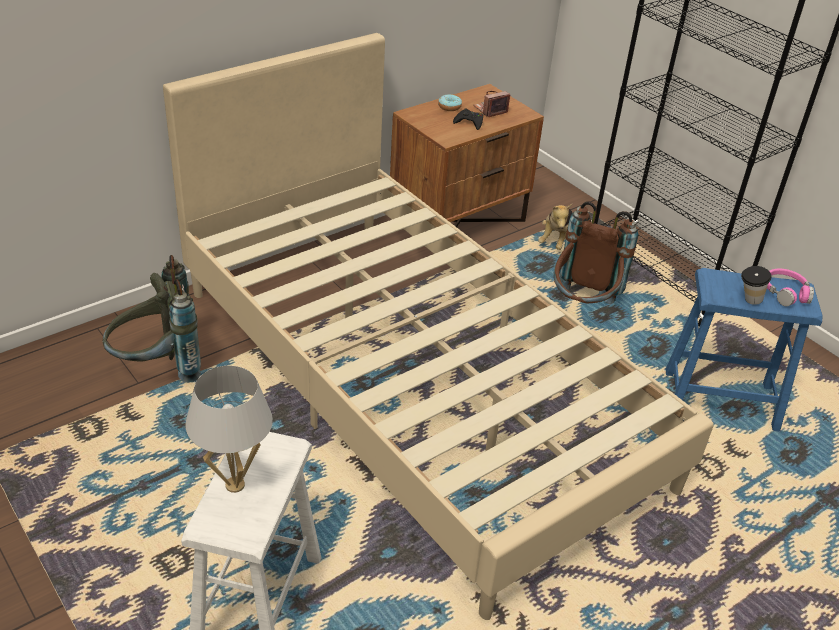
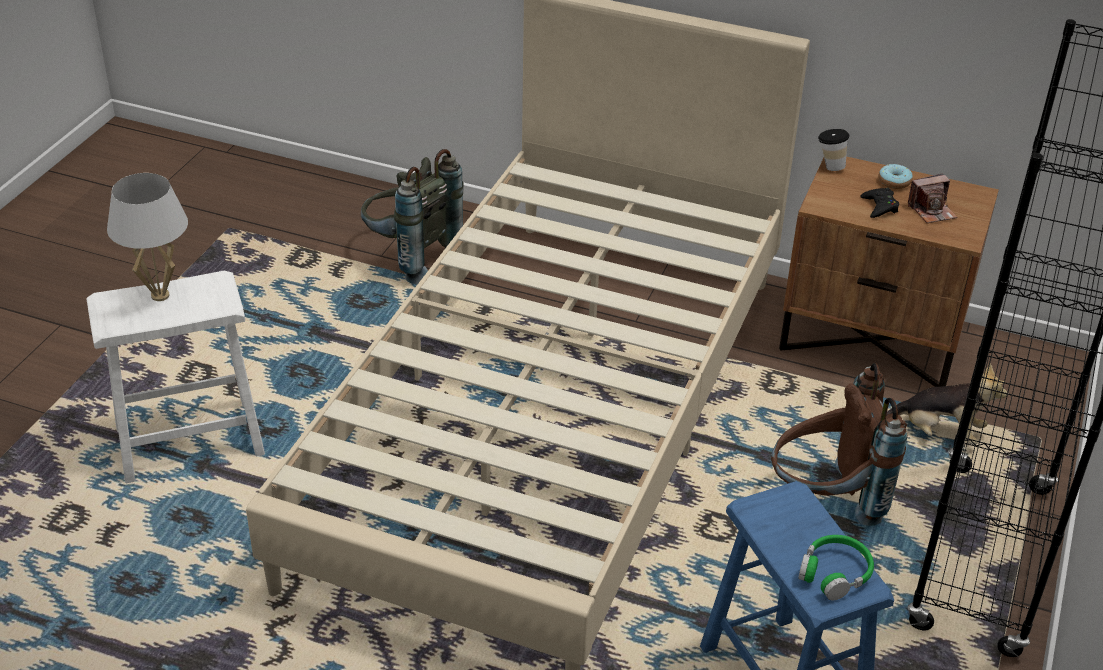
camera: 60 degrees right, 0 degrees up
camera [473,91,510,117] -> camera turned 135 degrees clockwise [908,173,957,223]
plush toy [538,204,572,250] -> plush toy turned 150 degrees counterclockwise [886,363,1007,445]
cup [741,266,772,305] -> cup moved to [818,129,849,171]
pink headphones [767,269,814,306] -> green headphones [798,535,874,601]

